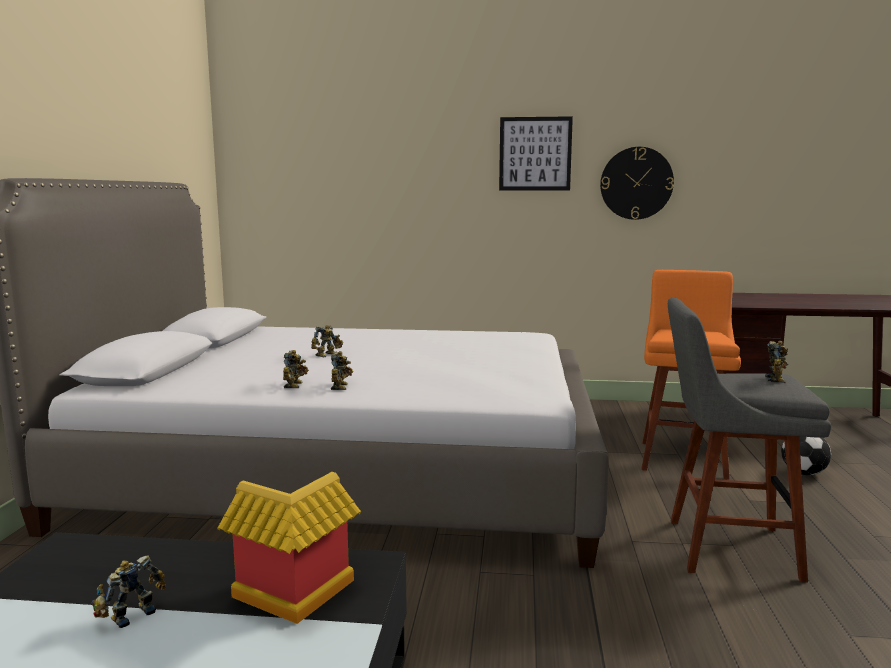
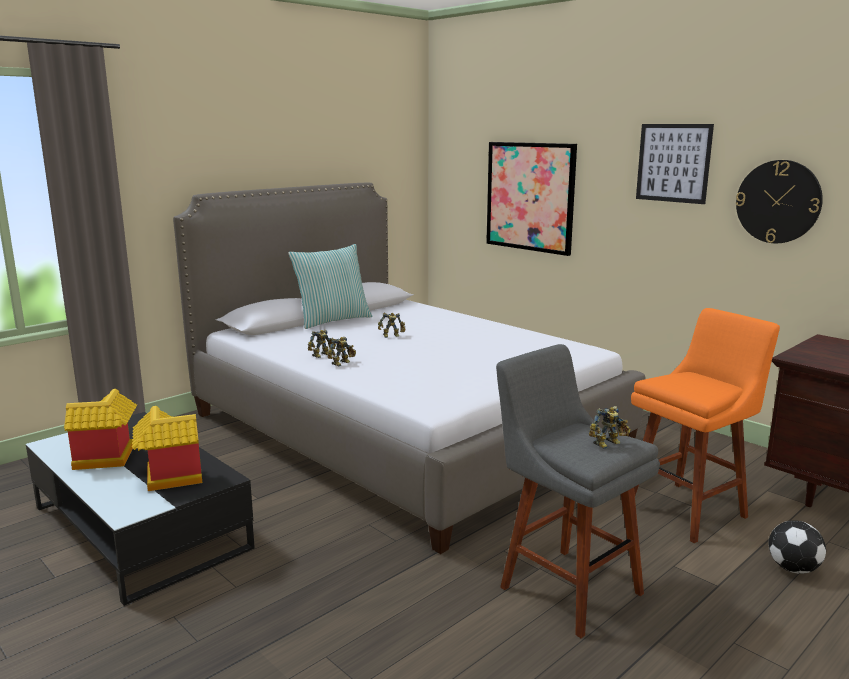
camera: 40 degrees right, 5 degrees up
toy robot [92,556,166,628] -> toy house [64,389,137,470]
none -> pillow [289,244,372,329]
none -> picture [486,142,577,256]

